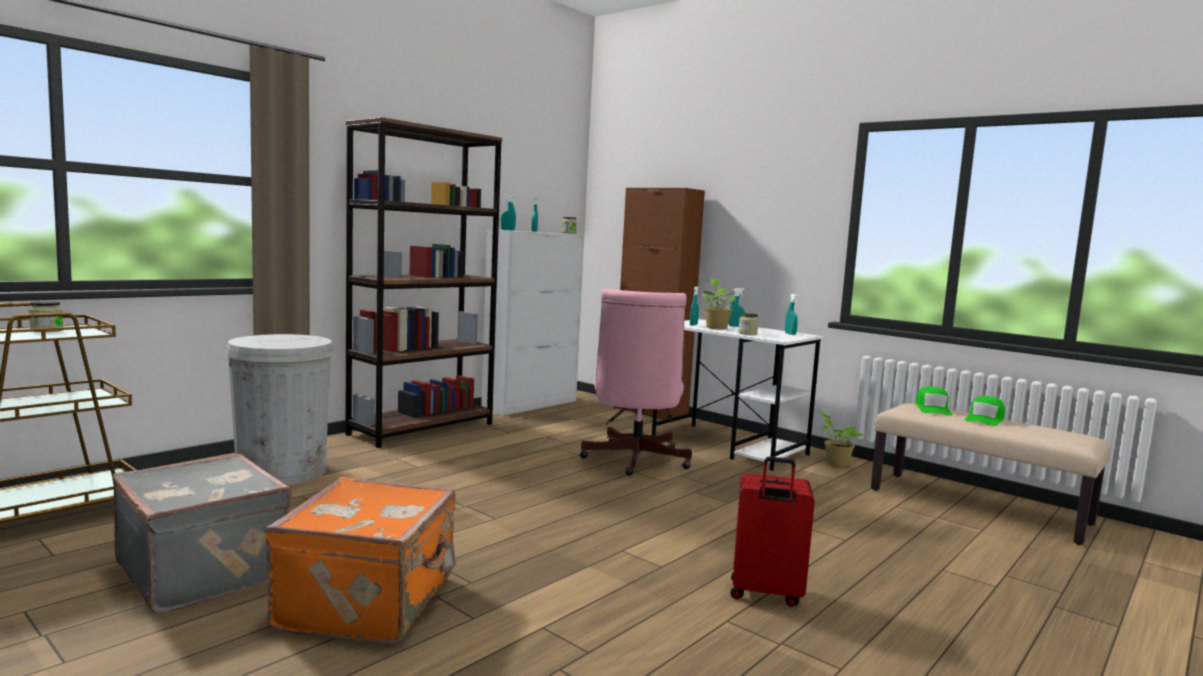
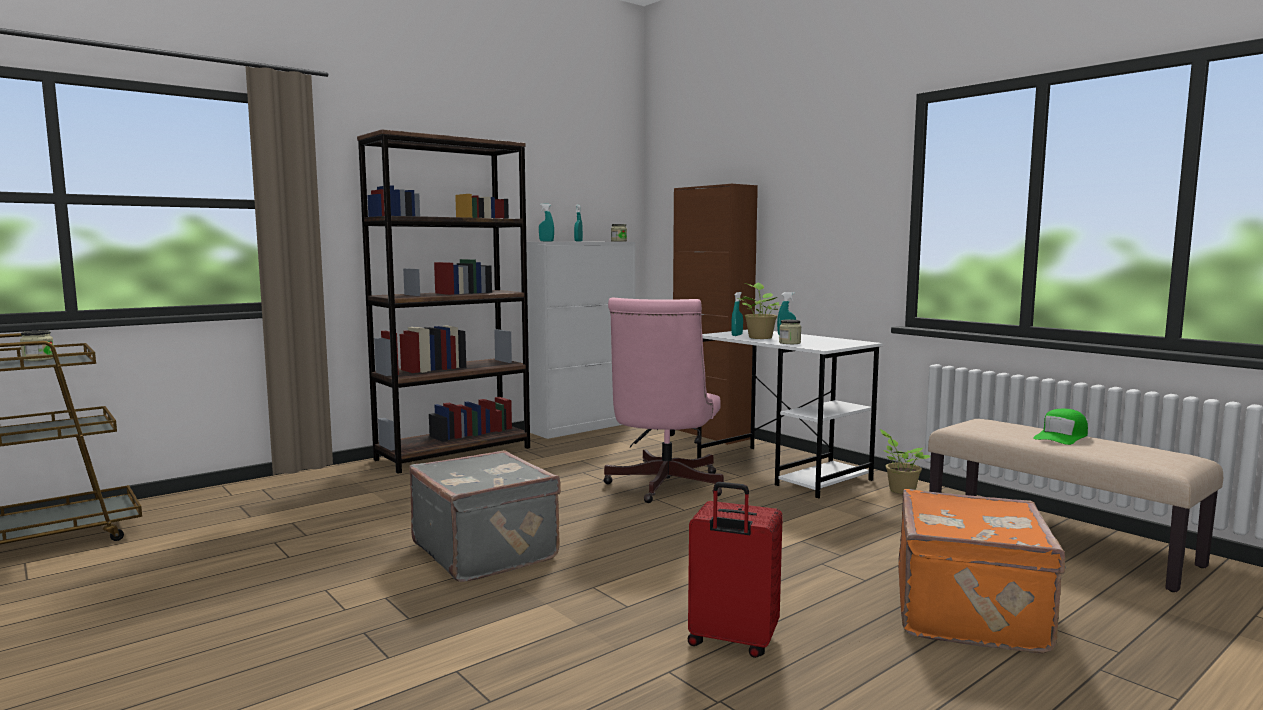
camera: 10 degrees right, 0 degrees up
grey suitcase [112,454,292,613] -> grey suitcase moved to [409,450,561,582]
white trash can [223,334,335,485] -> none
orange suitcase [265,477,456,645] -> orange suitcase moved to [898,489,1066,654]
turquoise spray bottle [785,294,798,335] -> none
green cap [915,386,953,416] -> none

